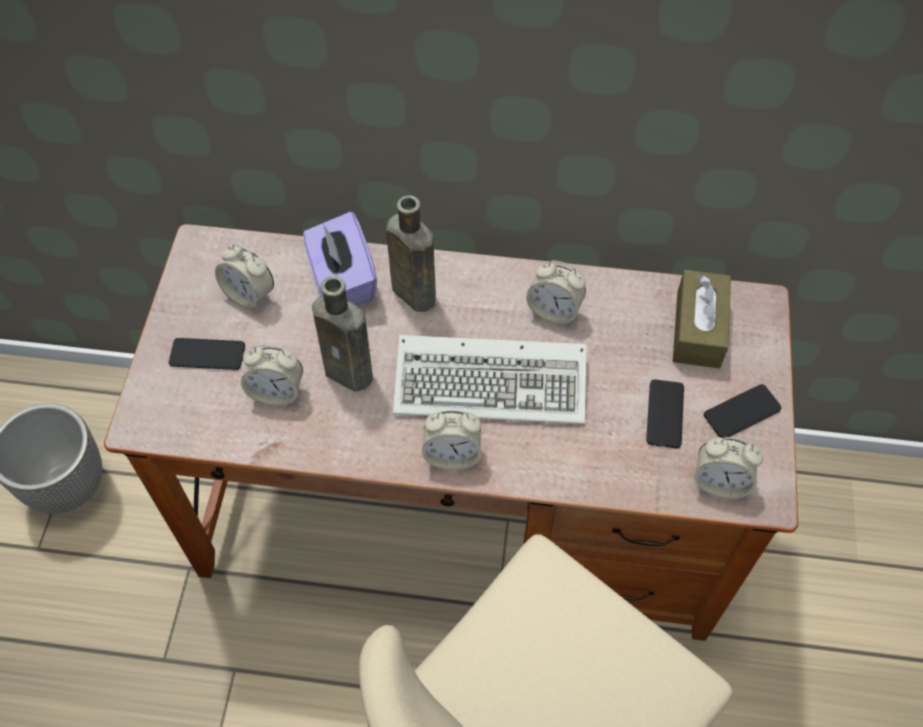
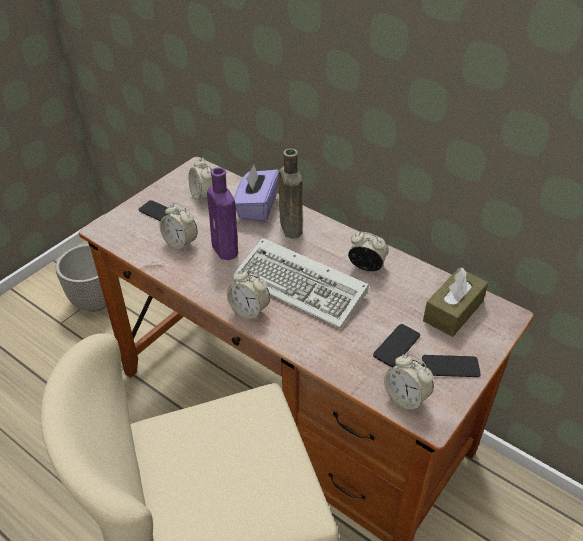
camera: 30 degrees right, 15 degrees down
brown bottle [312,276,373,392] -> purple bottle [207,167,238,260]
alarm clock [526,261,586,324] -> alarm clock turned 150 degrees clockwise [348,232,389,271]

